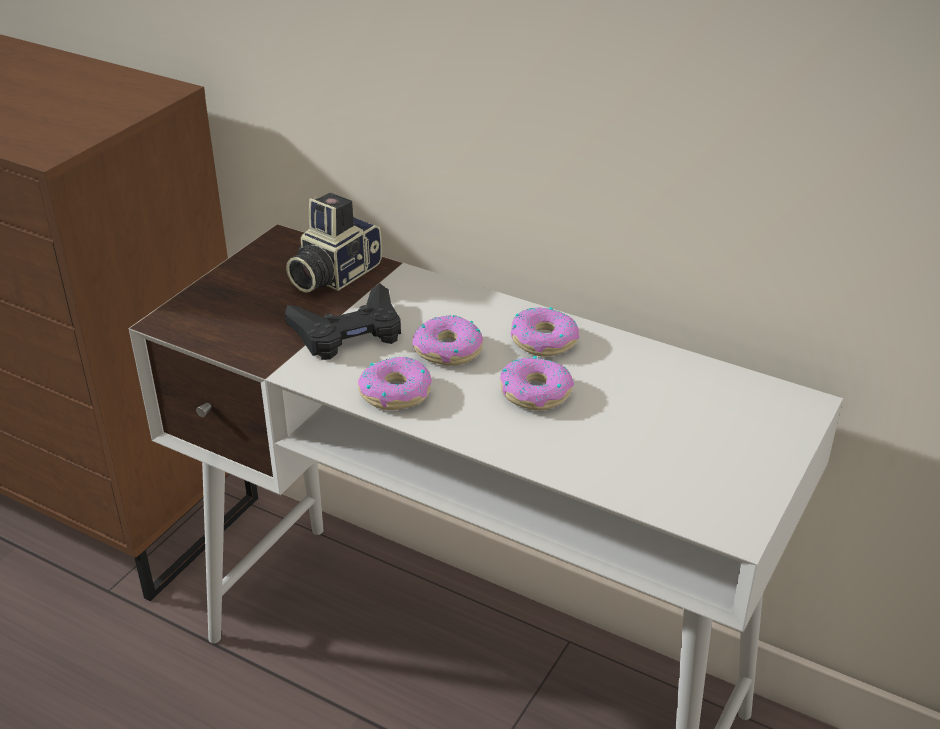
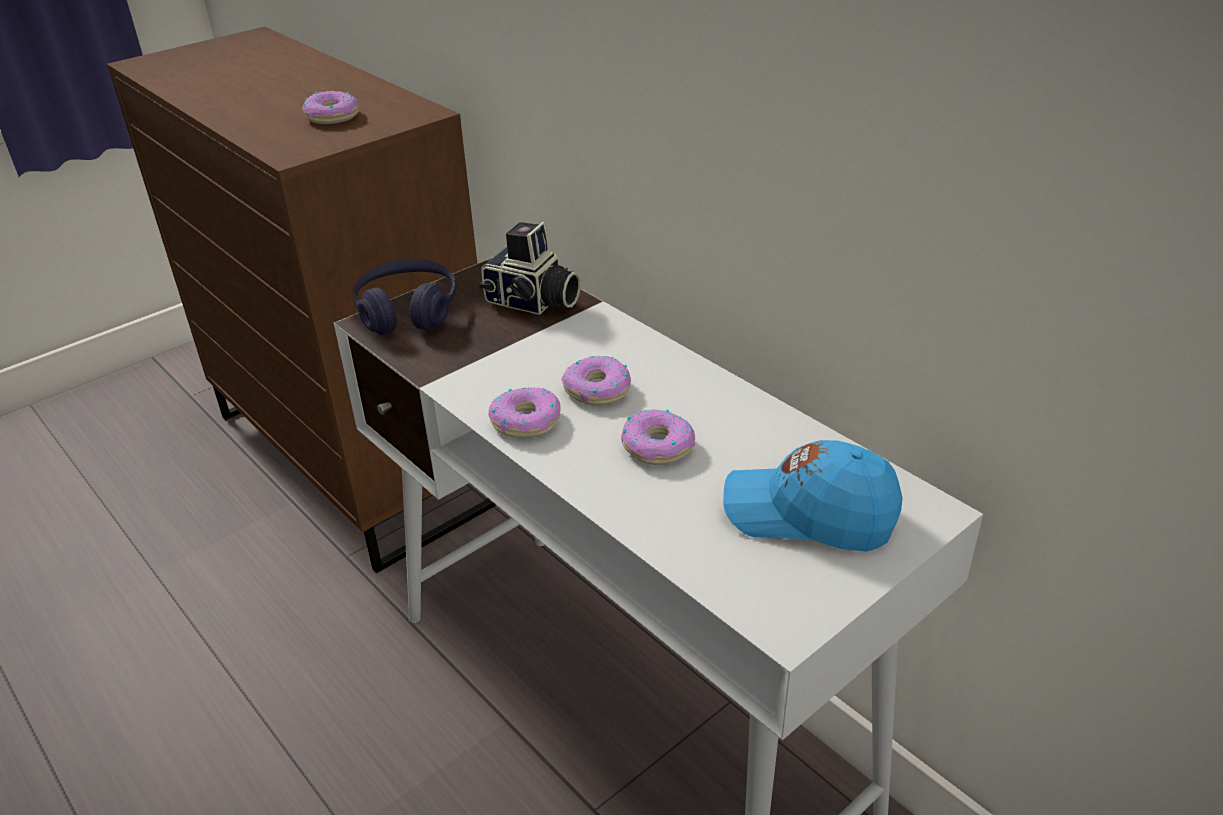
camera: 20 degrees right, 0 degrees up
black game controller [285,283,401,360] -> none
camera [286,193,382,293] -> camera turned 120 degrees counterclockwise [479,222,581,315]
donut [511,307,579,356] -> donut moved to [302,91,358,124]
none -> purple headphones [353,258,456,335]
none -> blue cap [723,440,903,552]

